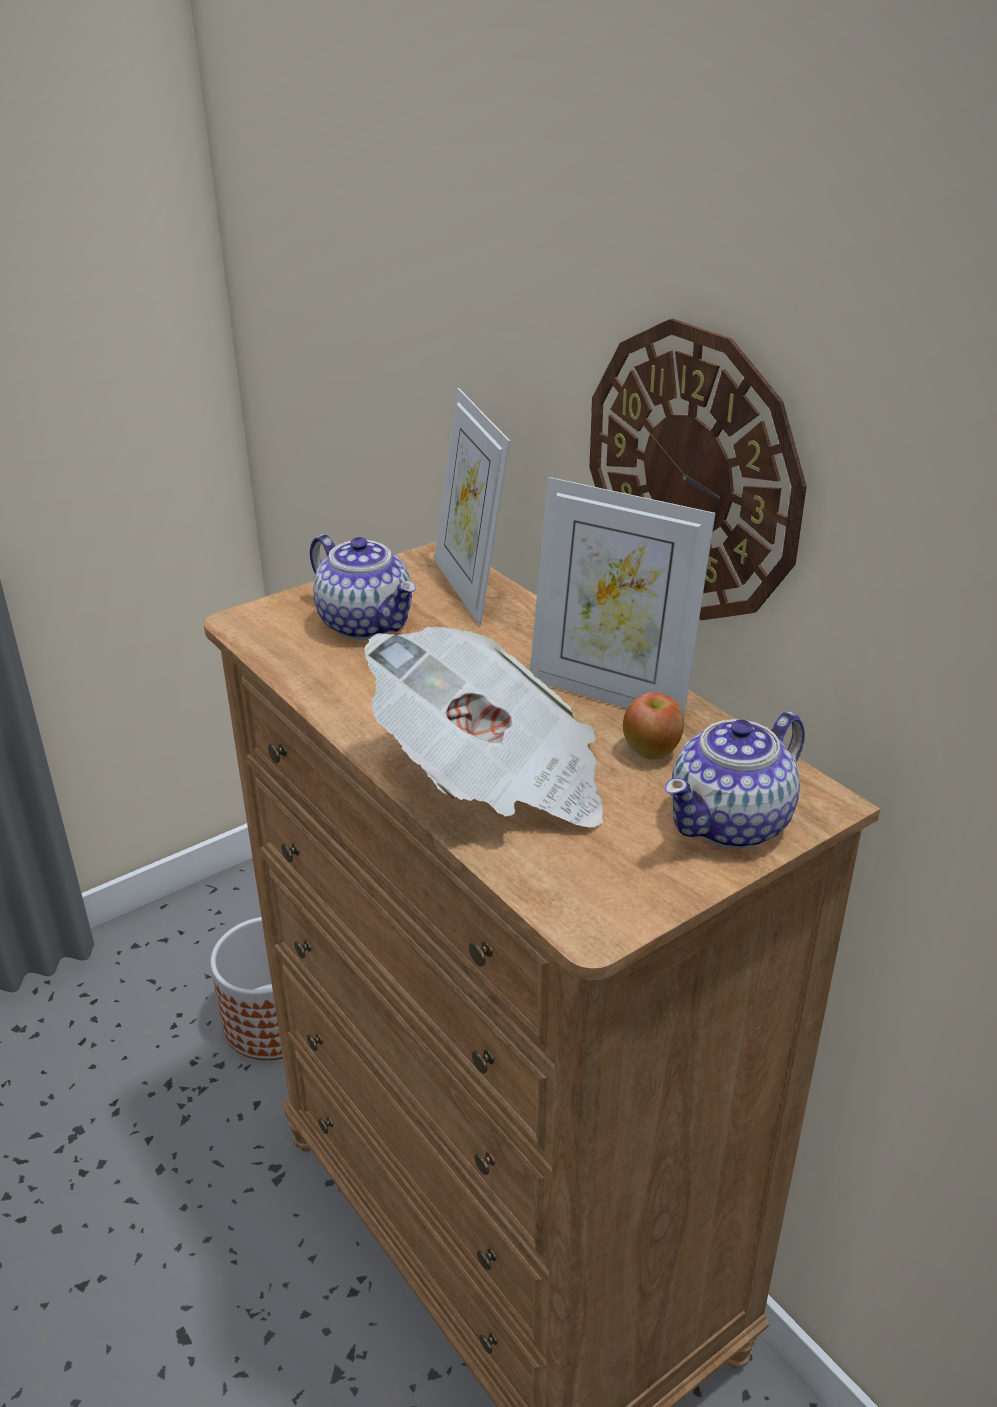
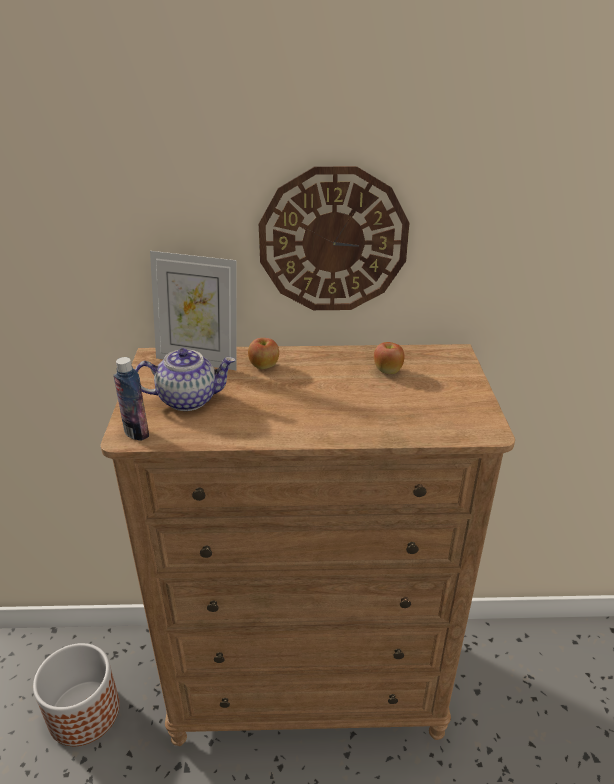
camera: 55 degrees left, 0 degrees up
newspaper [364,627,603,828] -> none
picture frame [530,477,716,715] -> none
teapot [665,712,805,849] -> none
none -> bottle [113,357,149,441]
none -> apple [248,338,279,369]

